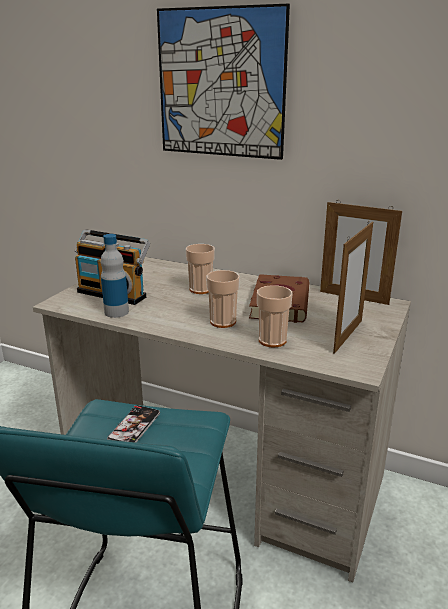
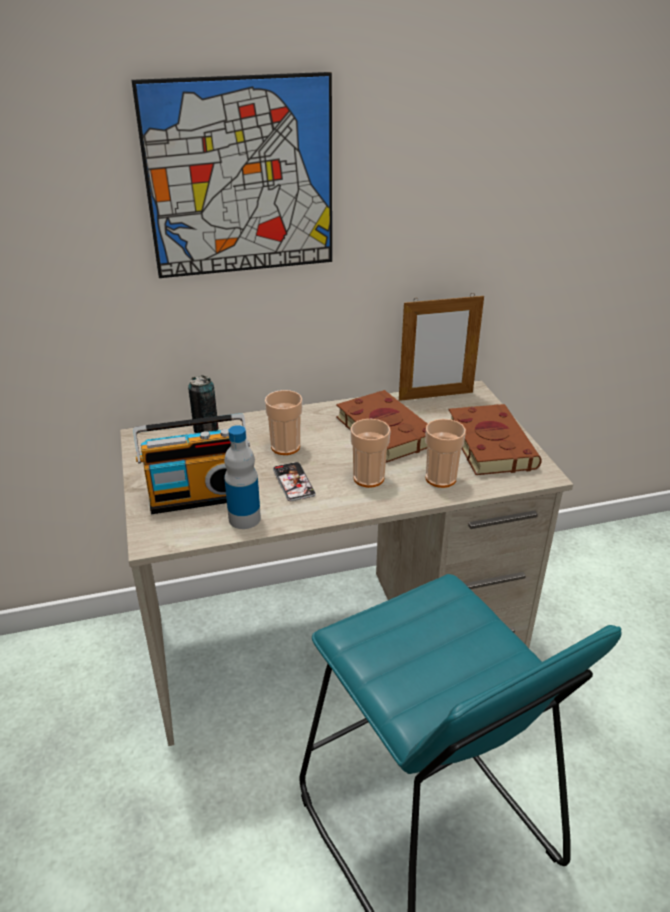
camera: 40 degrees left, 10 degrees up
phone [107,405,160,443] -> phone moved to [273,462,316,501]
picture frame [333,222,373,354] -> brown book [449,404,542,475]
none -> can [188,375,219,433]

